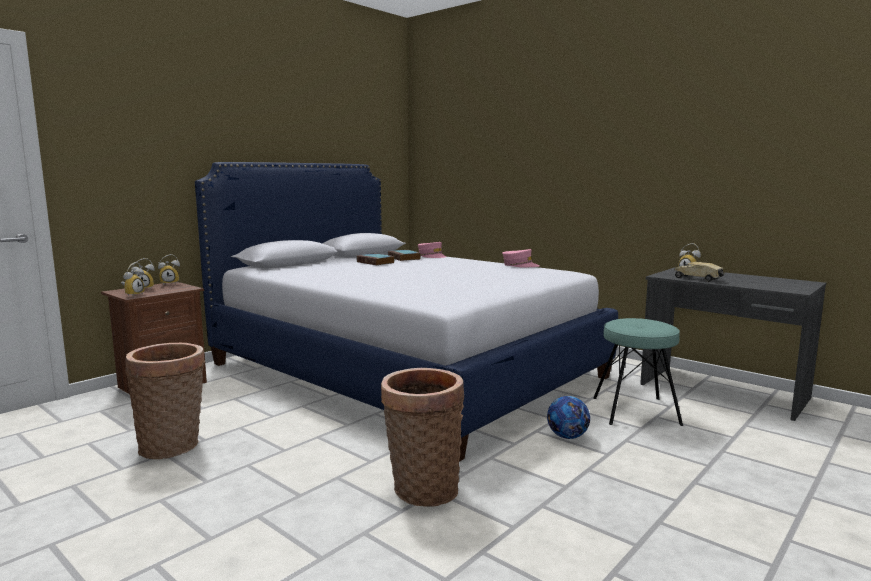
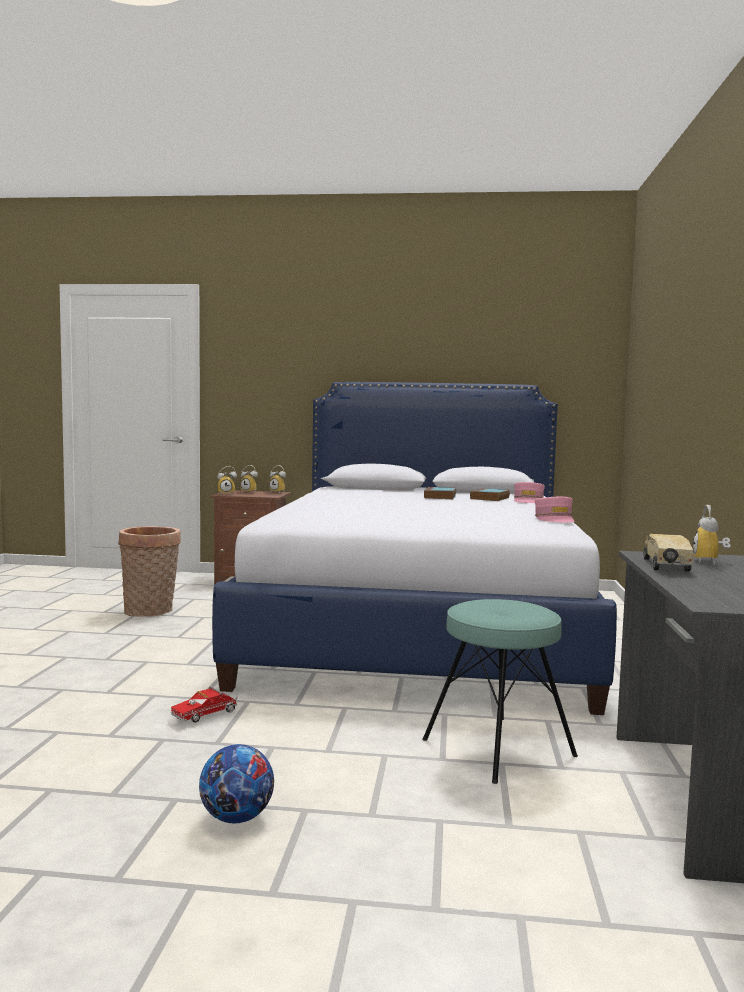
camera: 55 degrees right, 5 degrees down
basket [381,368,464,507] -> none
football [547,396,590,439] -> football moved to [199,744,274,823]
none -> toy truck [171,687,238,723]

